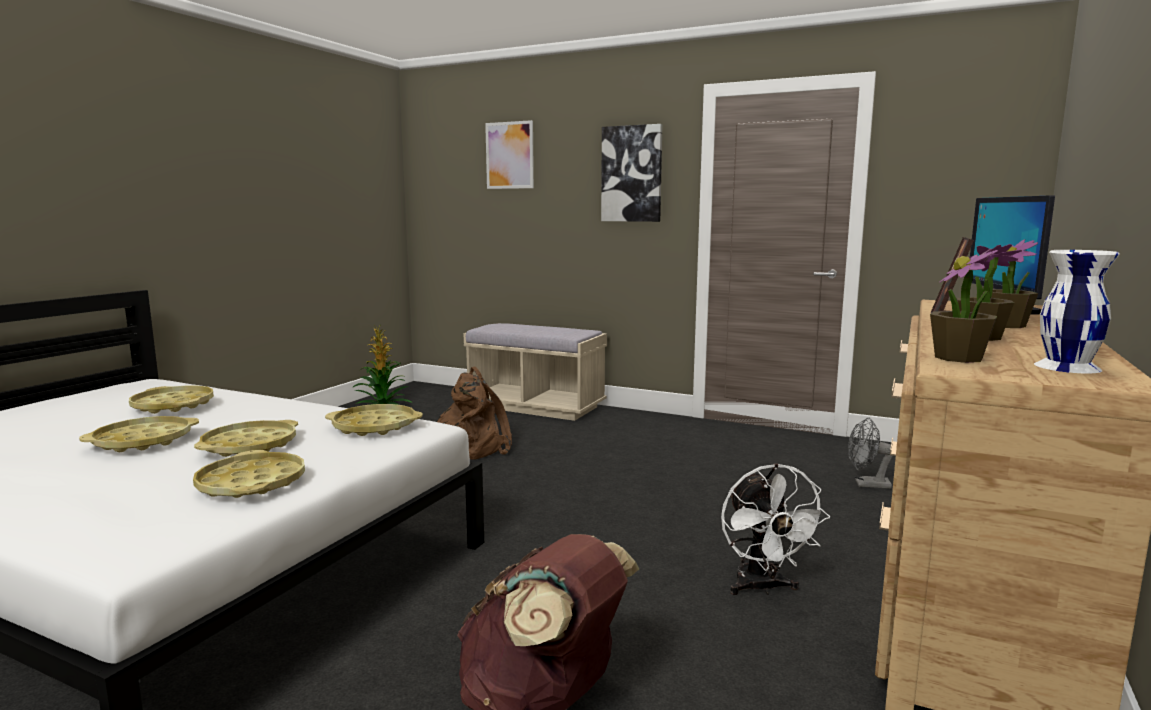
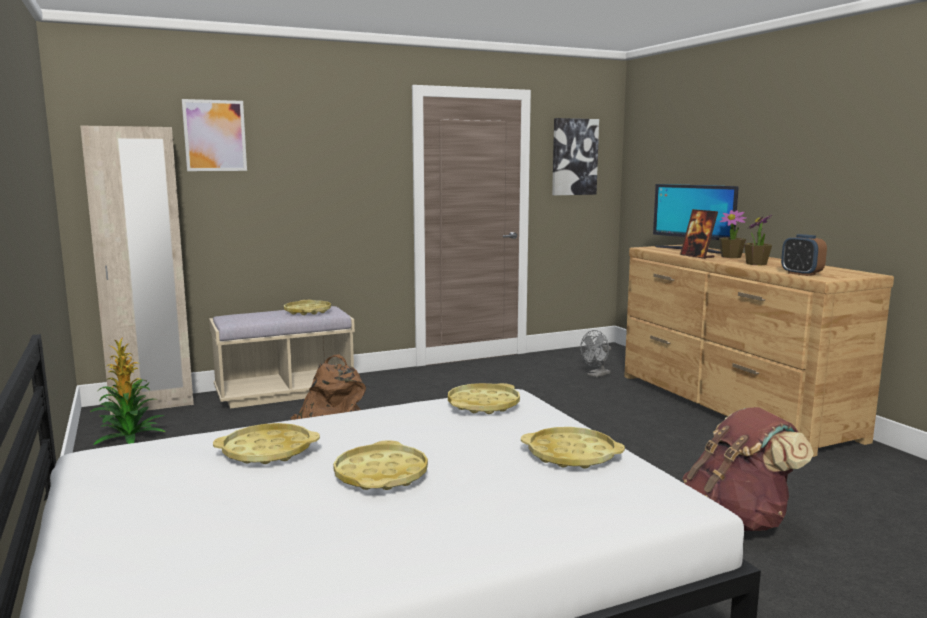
camera: 50 degrees left, 0 degrees up
yellow tray [194,420,298,457] -> yellow tray moved to [284,300,331,315]
picture [601,124,663,222] -> picture moved to [552,118,599,195]
white fan [721,463,830,595] -> none
potted plant [930,249,998,363] -> alarm clock [781,234,827,276]
white vase [1034,250,1120,373] -> none
none -> beige wardrobe [80,126,194,415]

